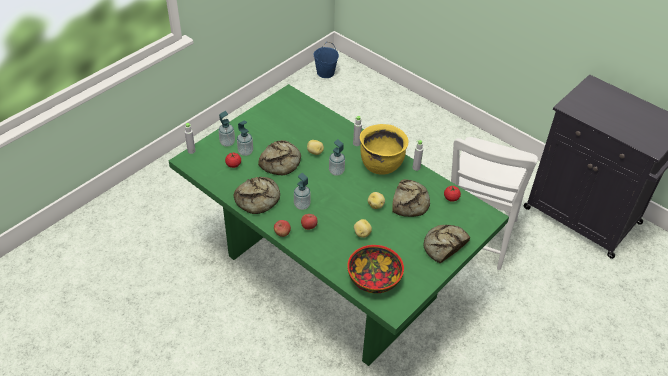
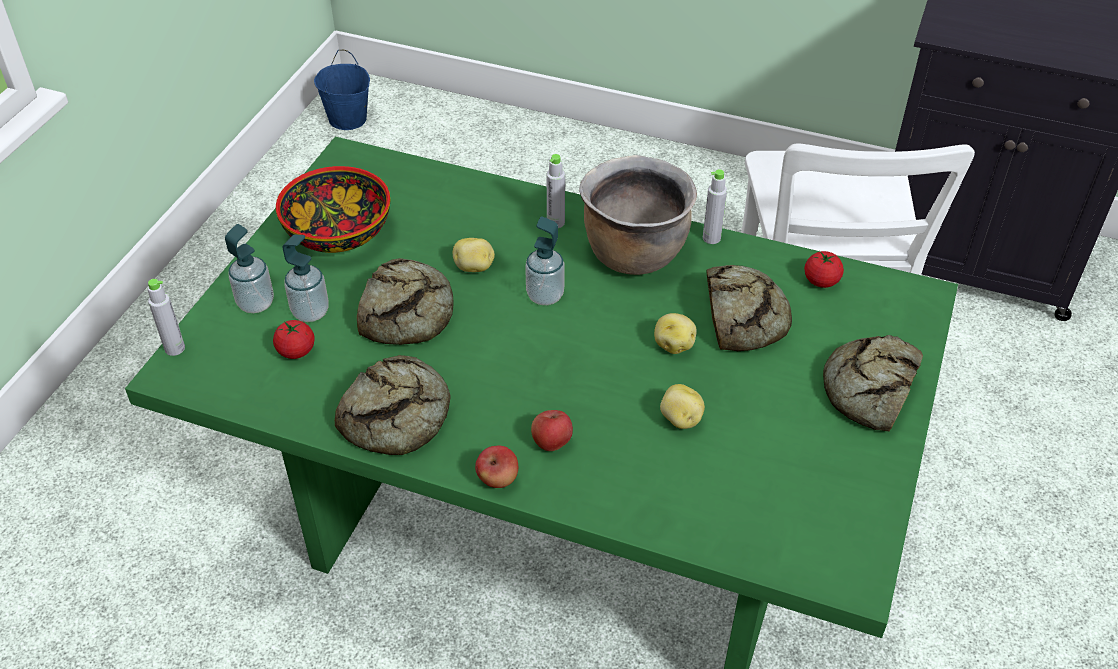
camera: 20 degrees left, 0 degrees up
soap dispenser [294,173,311,210] -> none
bowl [347,245,404,293] -> bowl moved to [276,166,391,253]
yellow cooking pot [360,124,408,175] -> brown cooking pot [579,155,697,275]

